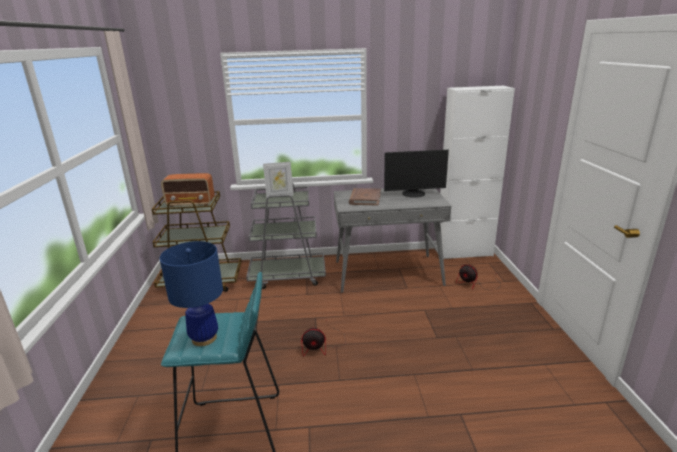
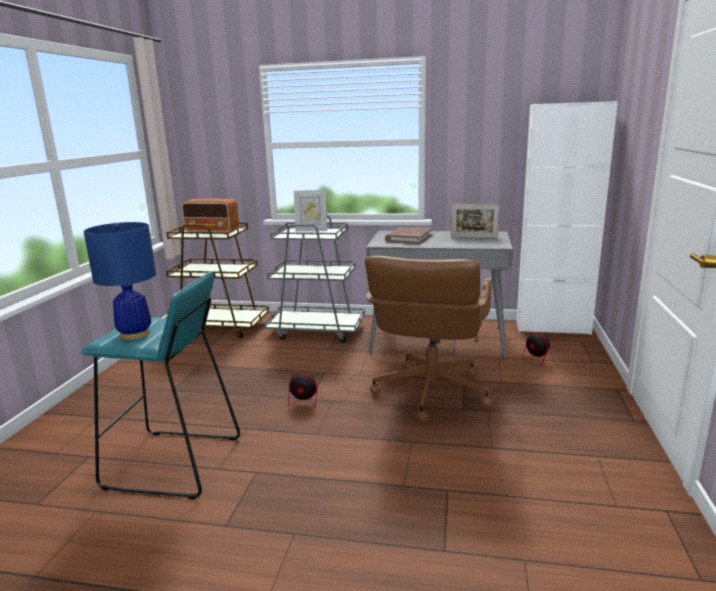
camera: 15 degrees right, 5 degrees down
monitor [384,150,449,198] -> picture frame [451,204,499,237]
none -> brown office chair [365,256,493,423]

